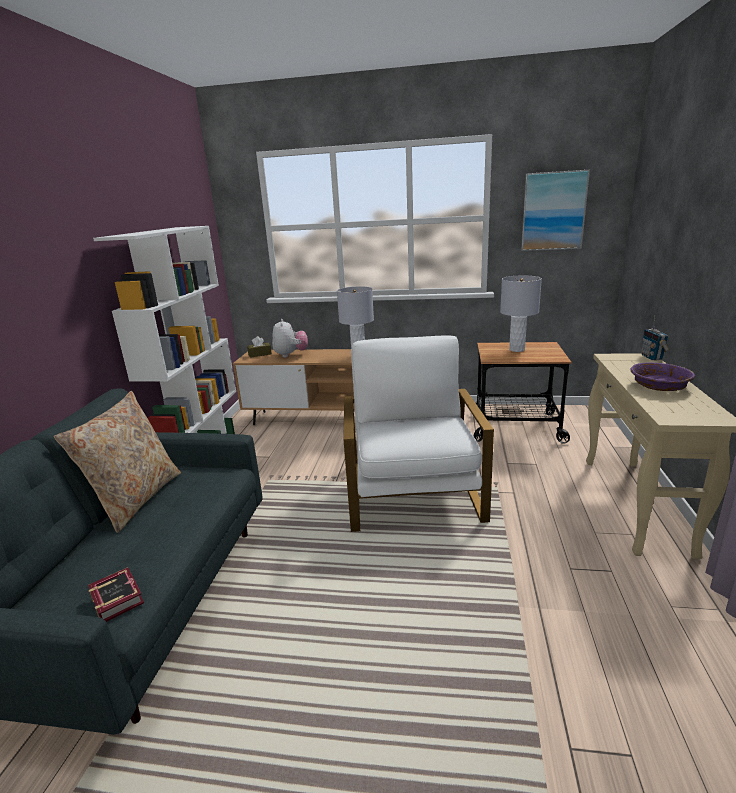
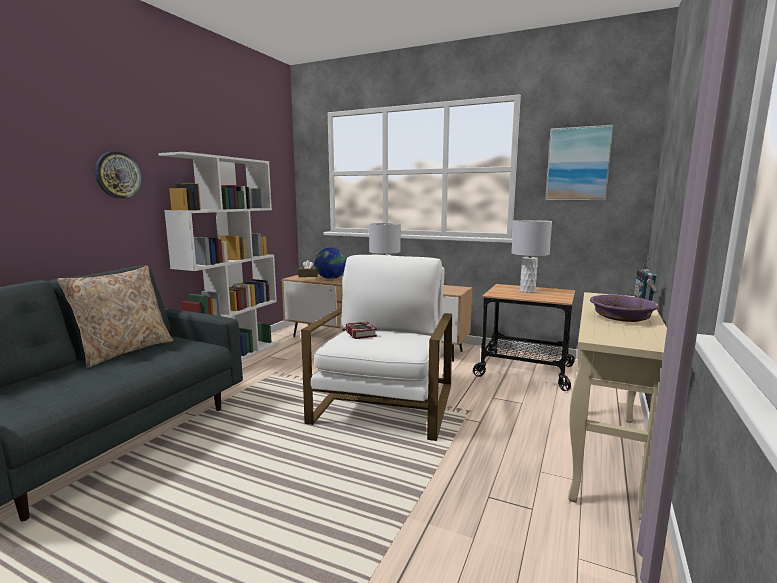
camera: 15 degrees right, 10 degrees down
book [88,567,144,622] -> book moved to [346,321,377,339]
plush toy [272,319,308,358] -> globe [315,247,346,279]
none -> wall clock [95,151,142,199]

